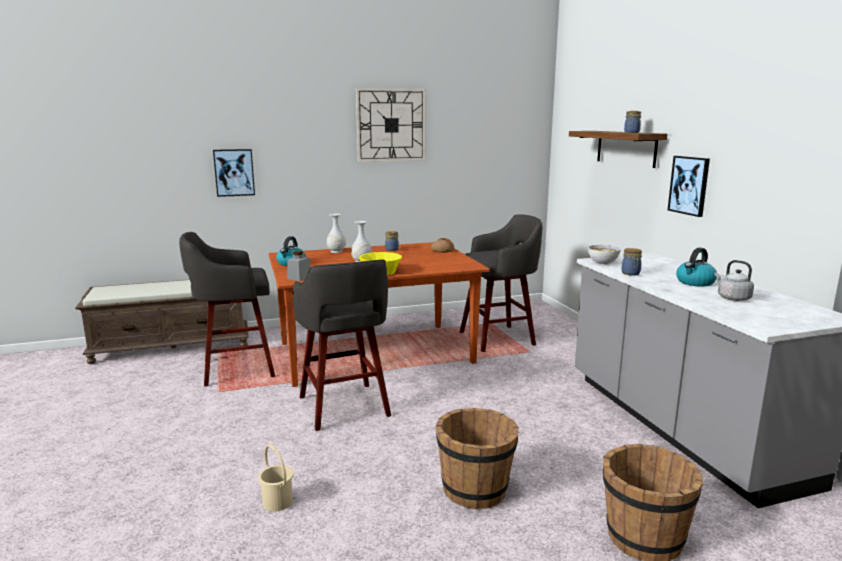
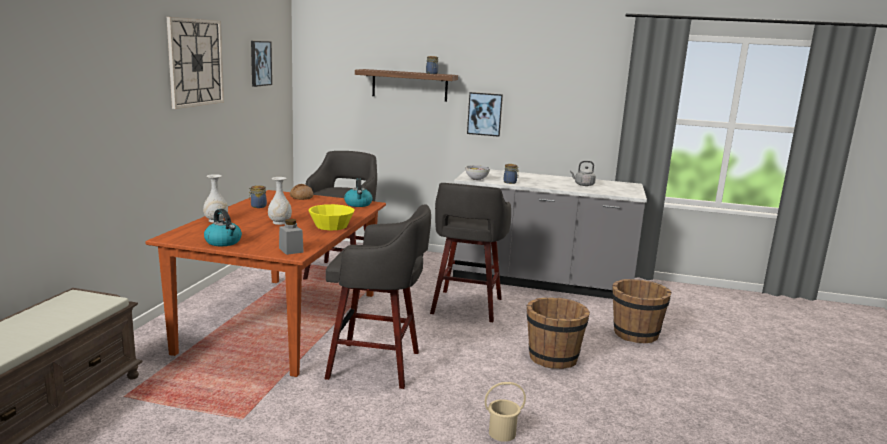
camera: 60 degrees left, 0 degrees up
grey stool [179,232,275,387] -> grey stool moved to [430,183,511,322]
picture [213,149,255,197] -> picture moved to [251,41,272,87]
kettle [676,247,717,287] -> kettle moved to [344,178,373,207]

